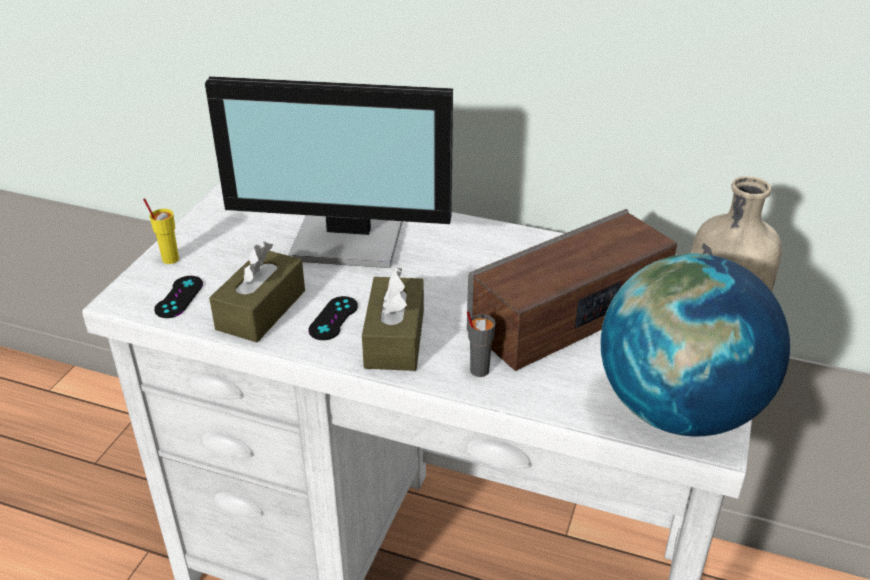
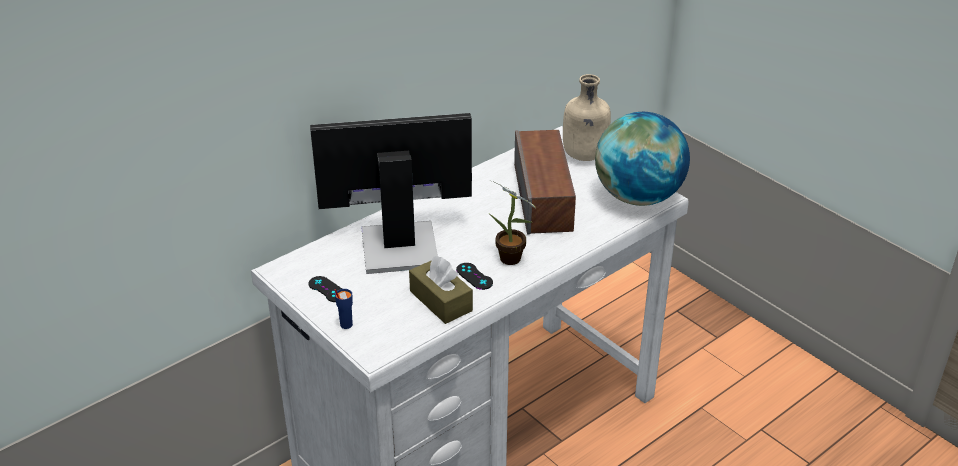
camera: 60 degrees left, 0 degrees up
yellow cup [143,198,179,264] -> blue cup [335,289,353,329]
black game controller [154,276,203,318] -> black game controller moved to [308,276,342,302]
monitor [205,76,453,268] -> monitor turned 135 degrees counterclockwise [310,113,472,274]
brown tissue box [362,267,424,371] -> potted plant [488,181,536,265]
grey cup [467,311,495,377] -> none

